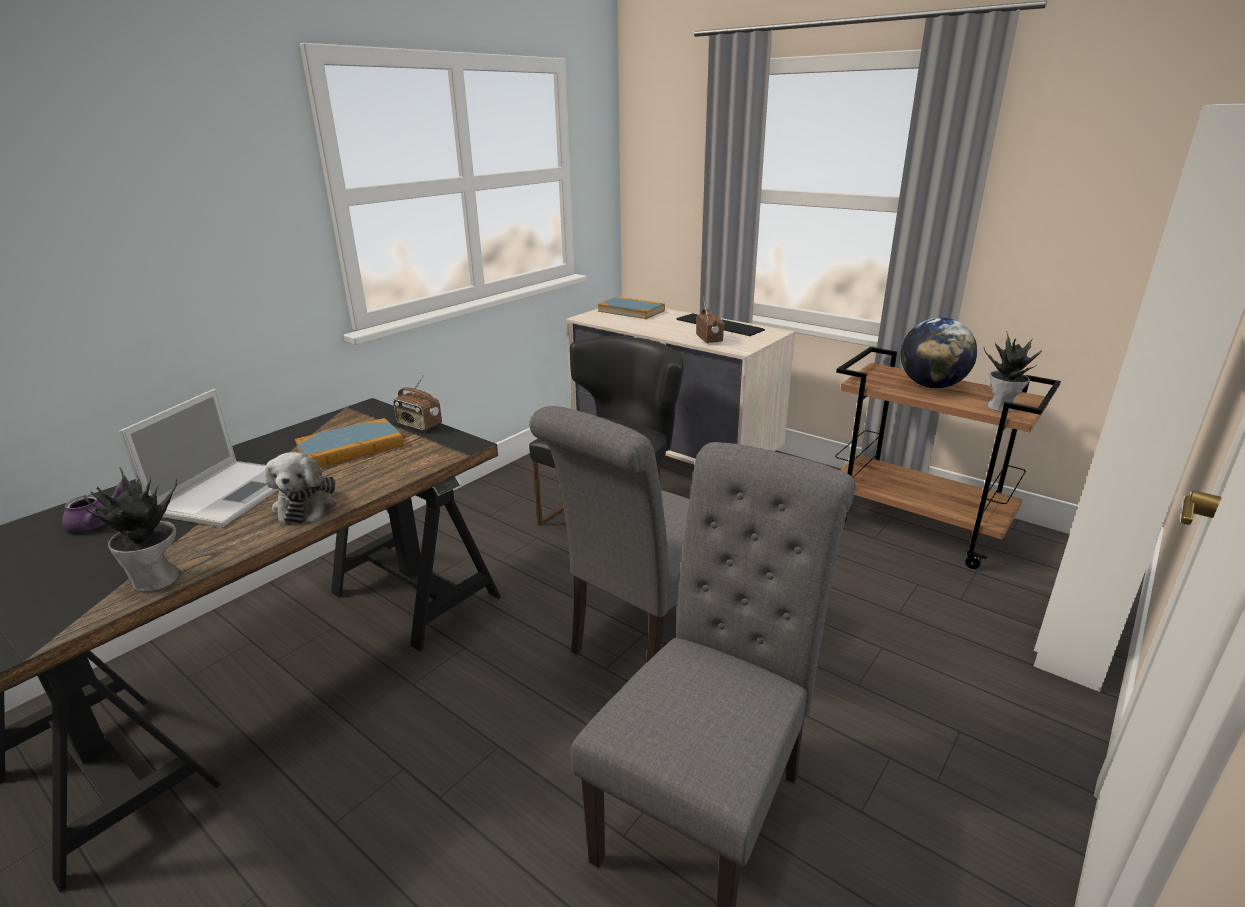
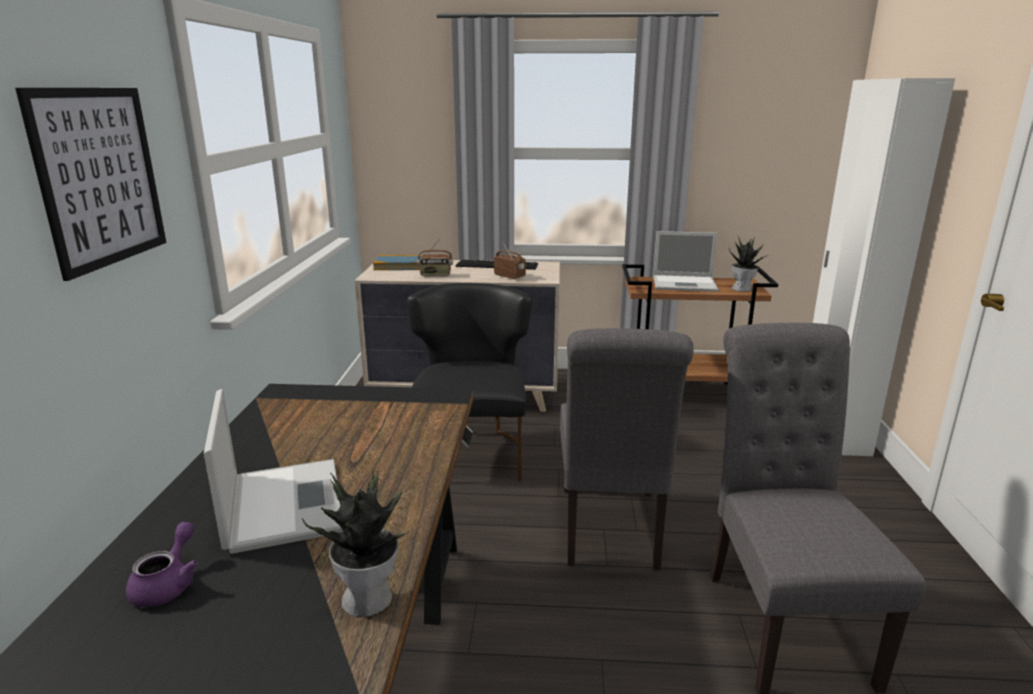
camera: 35 degrees left, 5 degrees down
plush toy [264,452,337,524] -> none
book [295,418,404,467] -> none
radio [393,375,442,431] -> radio moved to [417,239,453,277]
globe [900,317,977,388] -> laptop [653,231,719,292]
none -> picture [15,88,166,281]

